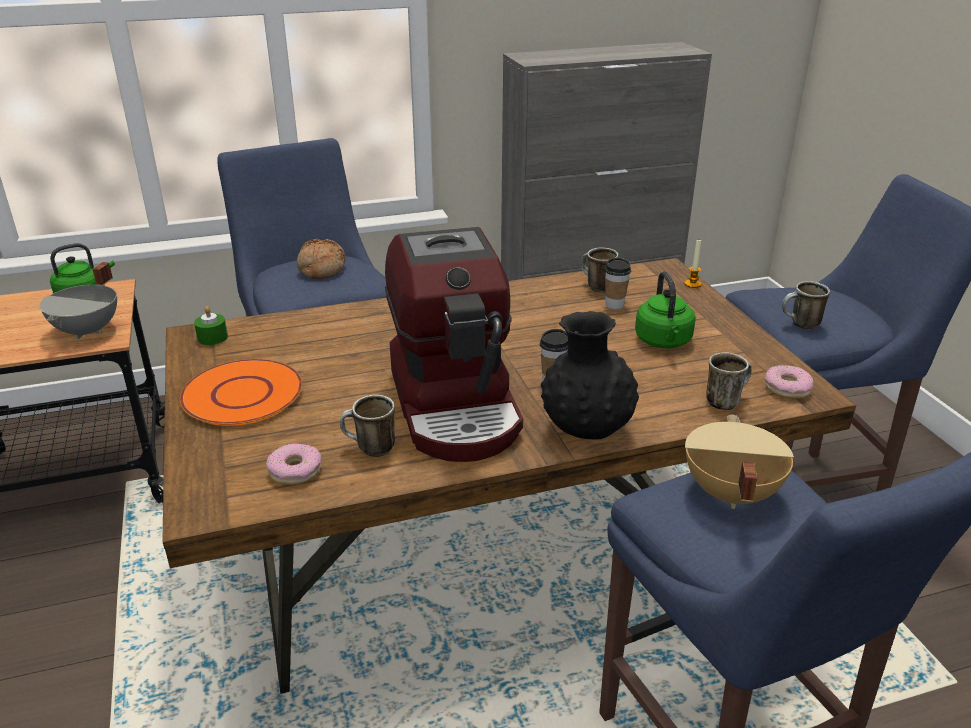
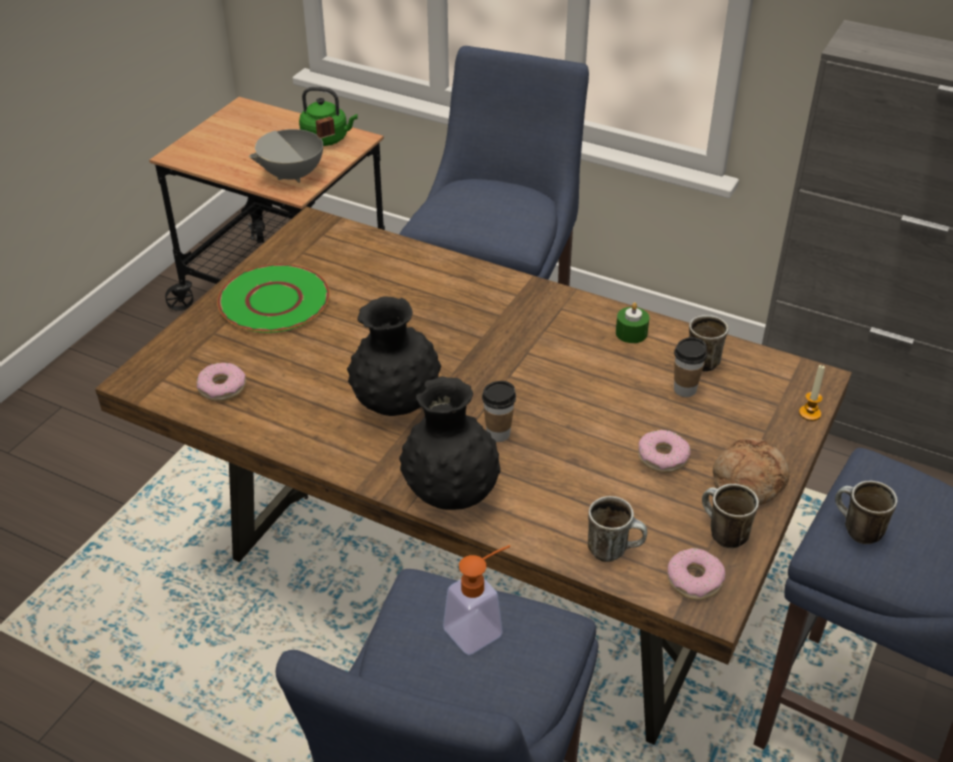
camera: 45 degrees right, 10 degrees up
orange plate [180,359,302,426] -> green plate [217,264,330,333]
green candle [194,306,228,345] -> green candle moved to [616,302,649,343]
bread [297,239,345,279] -> bread moved to [713,438,790,505]
mug [340,395,395,457] -> mug moved to [702,484,759,548]
coffee machine [385,227,523,462] -> black vase [347,296,441,416]
green kettle [635,271,696,348] -> donut [638,430,691,473]
beige cooking pot [685,414,794,509] -> soap dispenser [443,545,510,655]

